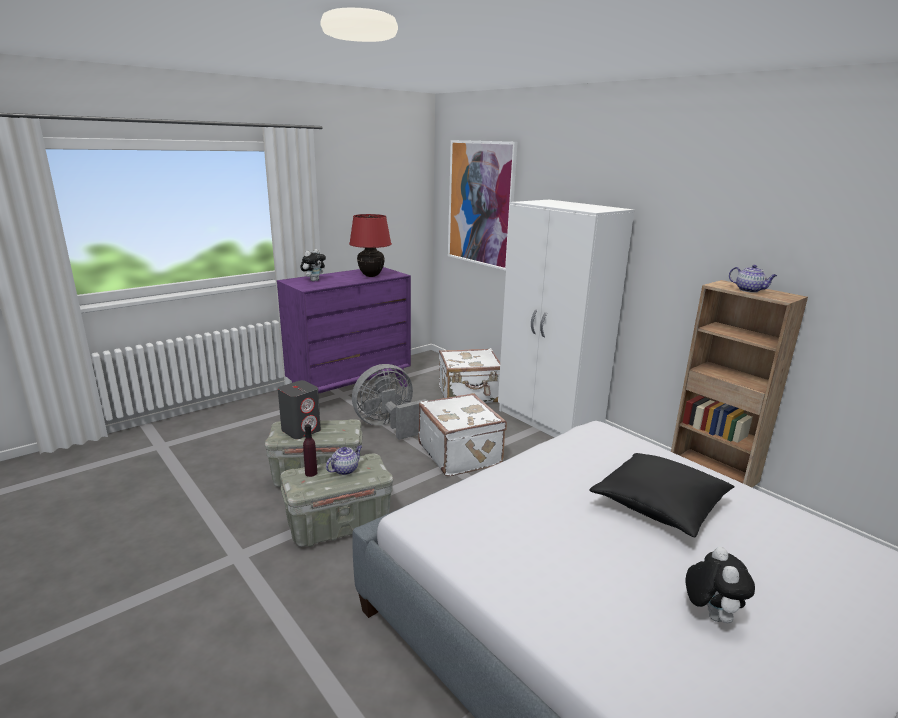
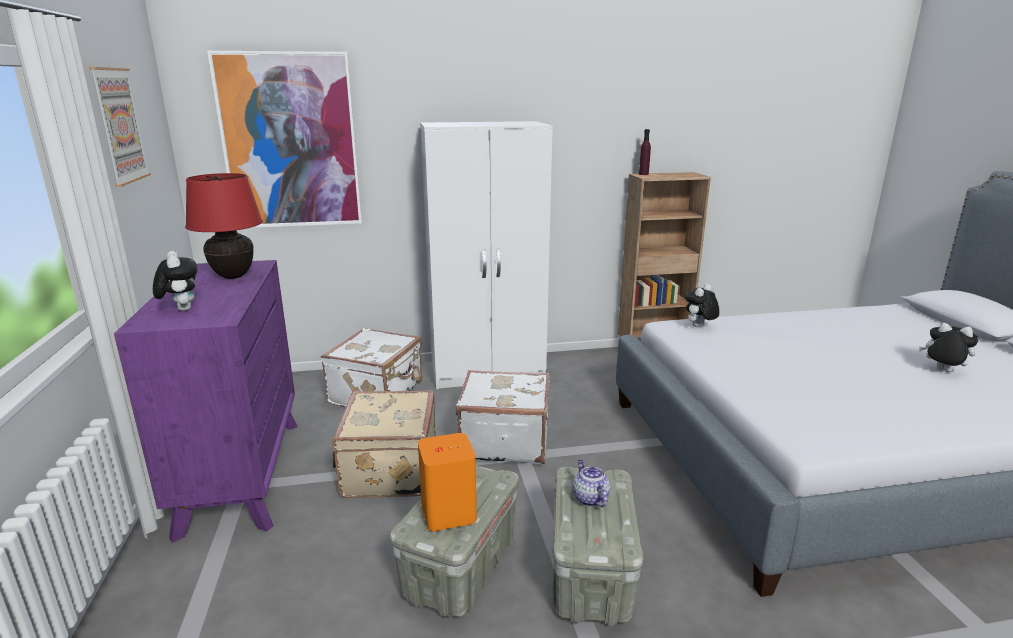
camera: 60 degrees left, 0 degrees up
grey speaker [278,380,321,439] -> orange speaker [418,433,477,531]
purple bottle [303,424,317,477] -> purple bottle moved to [639,129,651,175]
grey fan [352,364,427,440] -> beige suitcase [332,390,436,498]
black pillow [589,453,735,537] -> none
teapot [729,265,777,293] -> none
none -> picture [89,67,151,187]
none -> plush toy [685,284,720,327]

